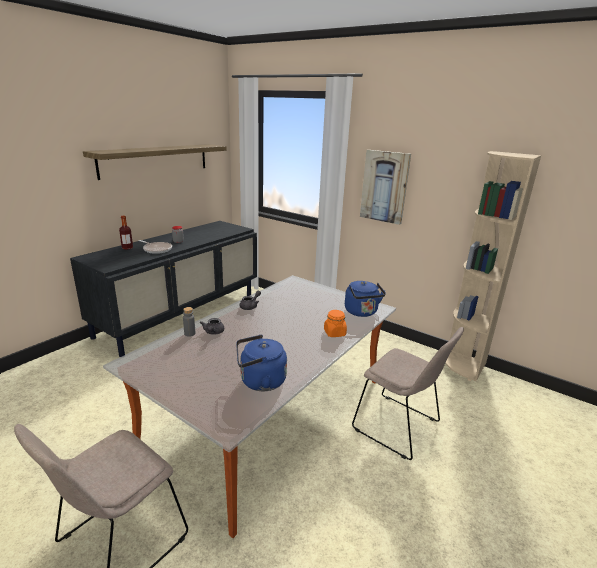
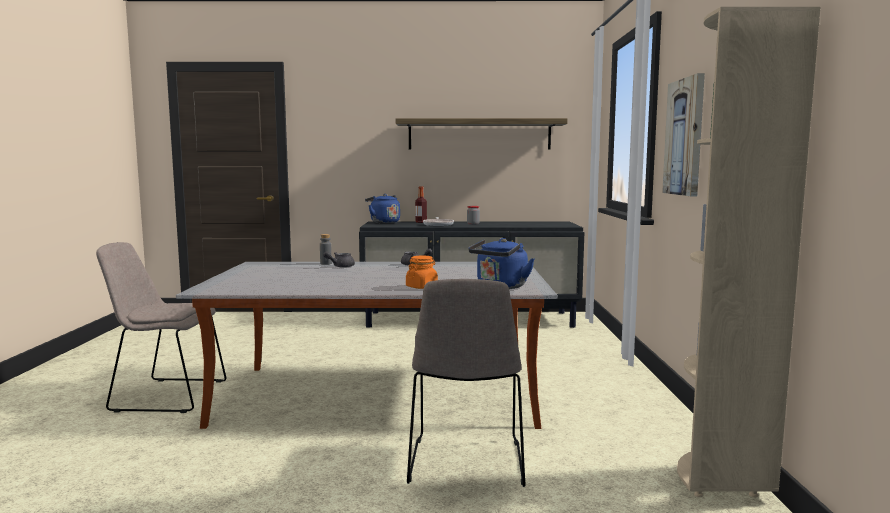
camera: 55 degrees right, 15 degrees down
blue kettle [236,335,287,391] -> blue kettle moved to [365,194,400,223]

